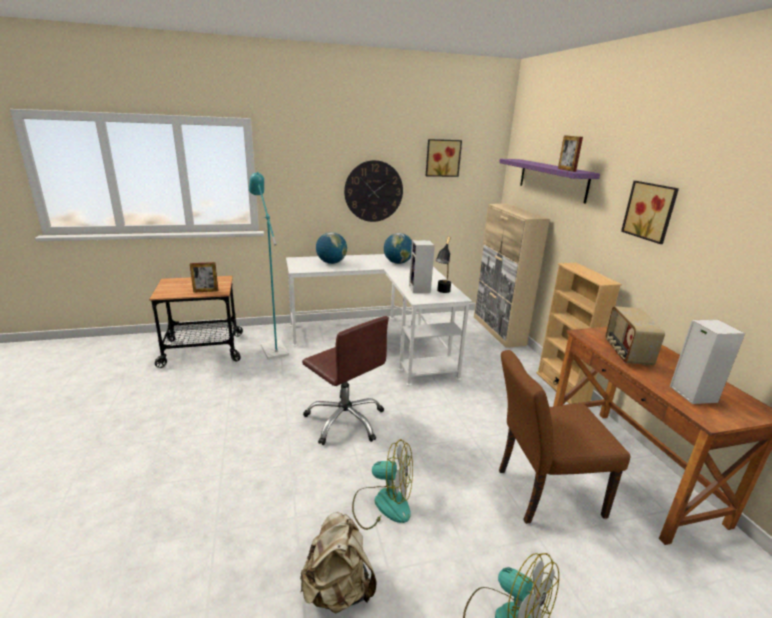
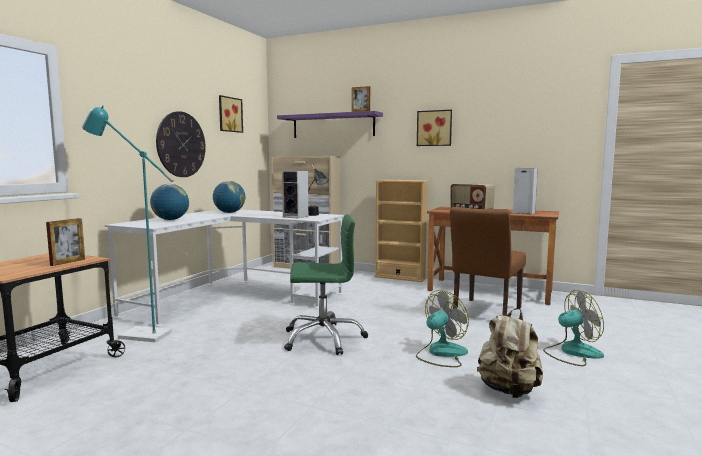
camera: 50 degrees left, 15 degrees down
brown office chair [302,316,389,445] -> green office chair [284,214,368,355]

